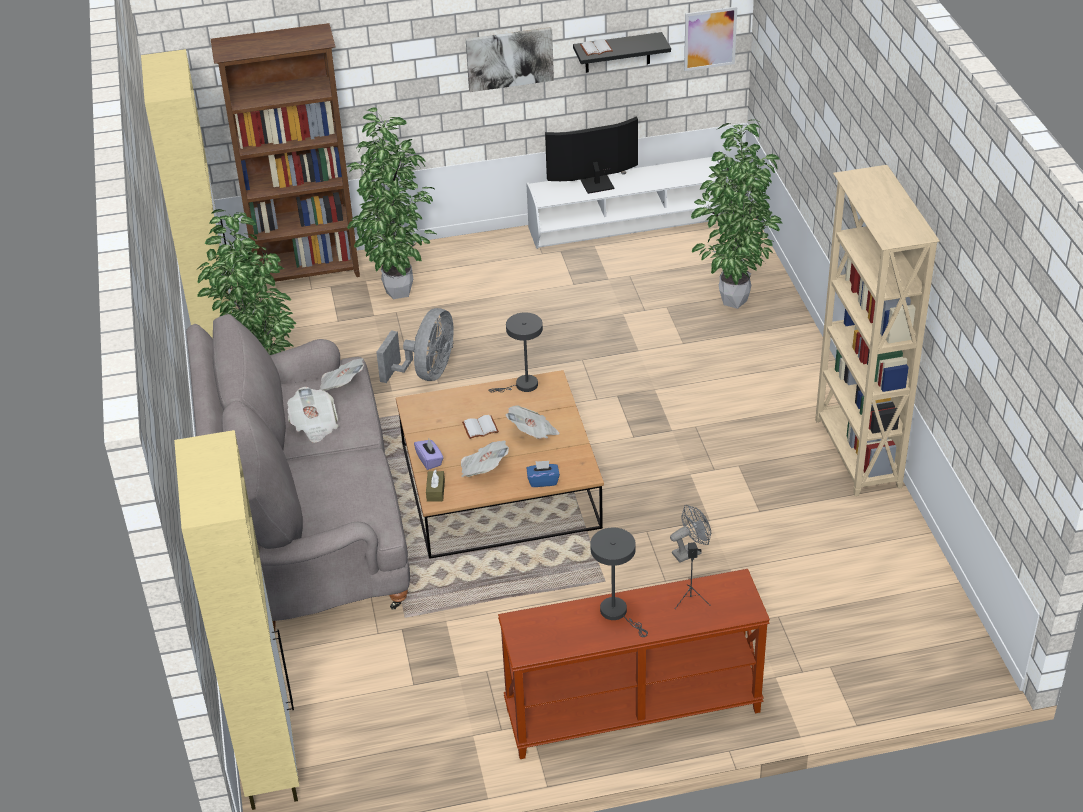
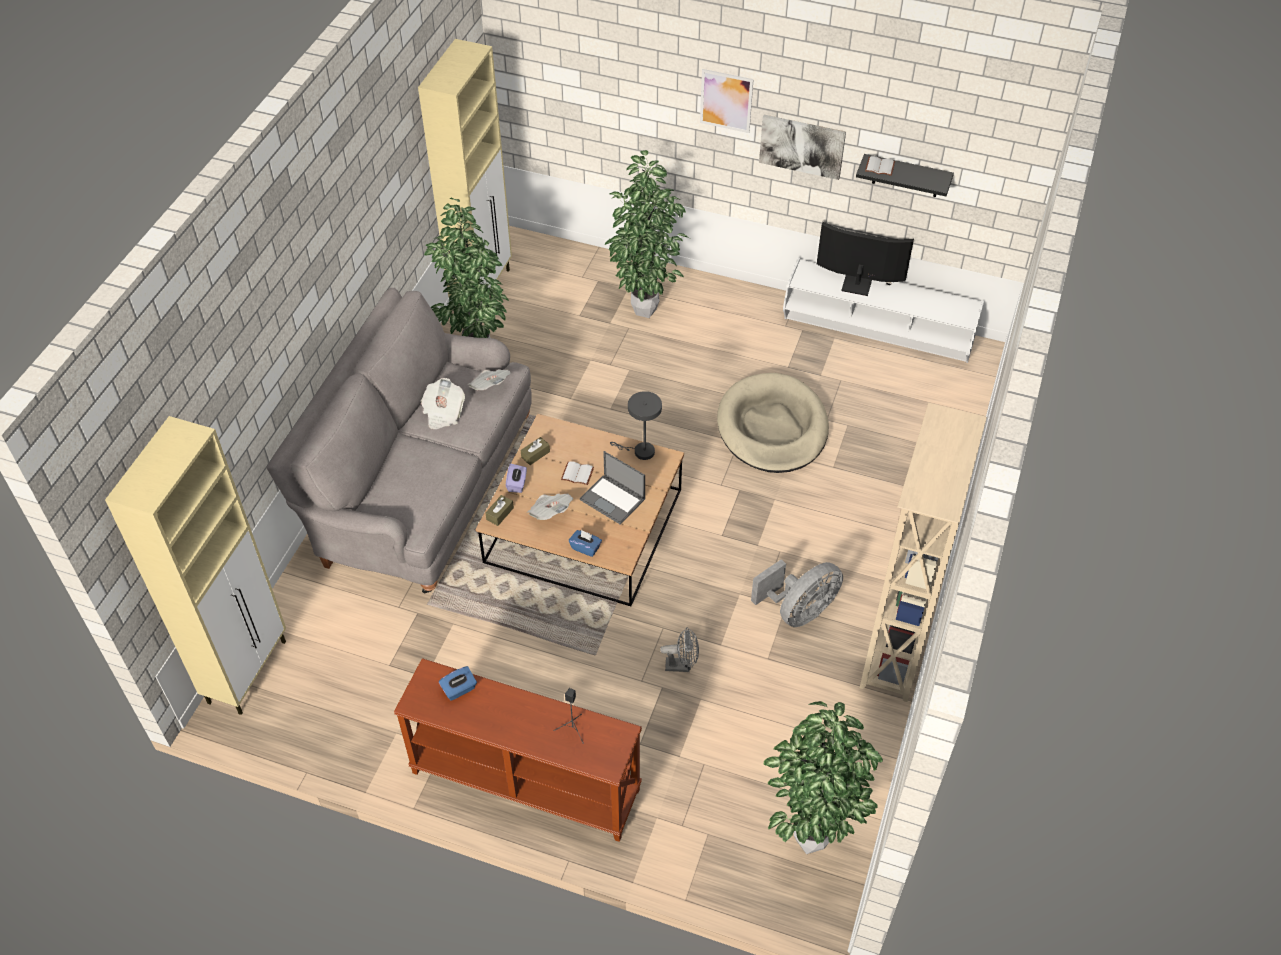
camera: 30 degrees right, 10 degrees up
brown bookcase [211,23,360,282] -> none
grey fan [376,308,454,383] -> grey fan moved to [751,559,843,627]
newspaper [505,405,560,439] -> laptop [580,451,645,525]
grey table lamp [590,528,648,637] -> none
picture [684,7,737,71] -> picture moved to [700,69,754,133]
potted plant [691,119,783,309] -> potted plant moved to [764,701,883,854]
none -> blue tissue box [439,666,477,701]
none -> brown tissue box [521,437,550,465]
none -> beige dog bed [717,373,829,473]

